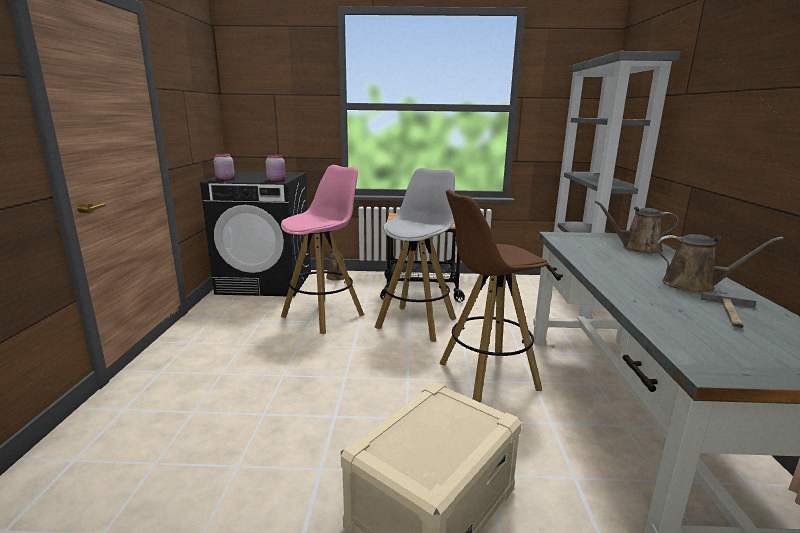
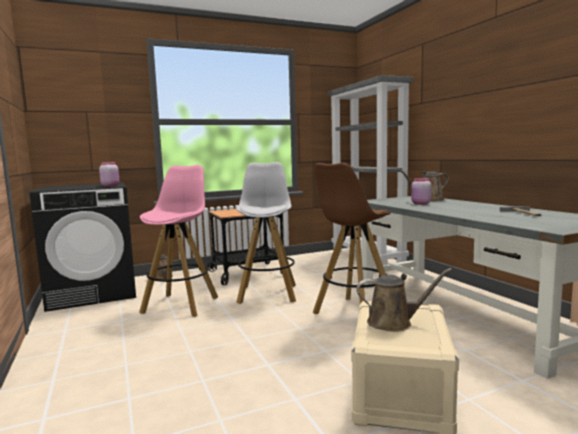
camera: 25 degrees left, 10 degrees down
pink jar [214,153,235,180] -> pink jar moved to [411,178,432,205]
brown watering can [656,234,784,293] -> brown watering can moved to [357,268,452,332]

